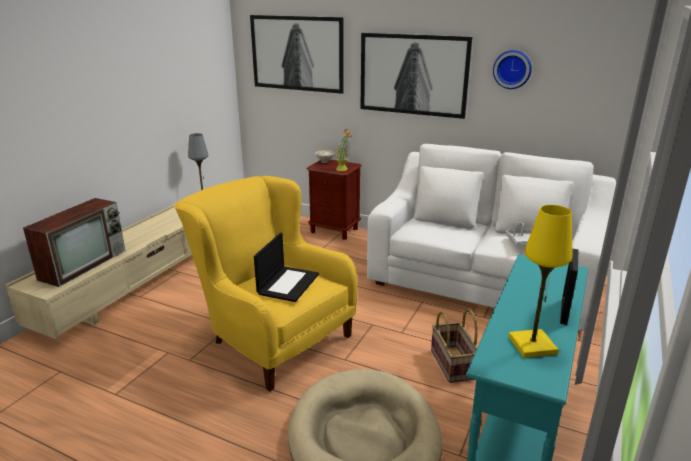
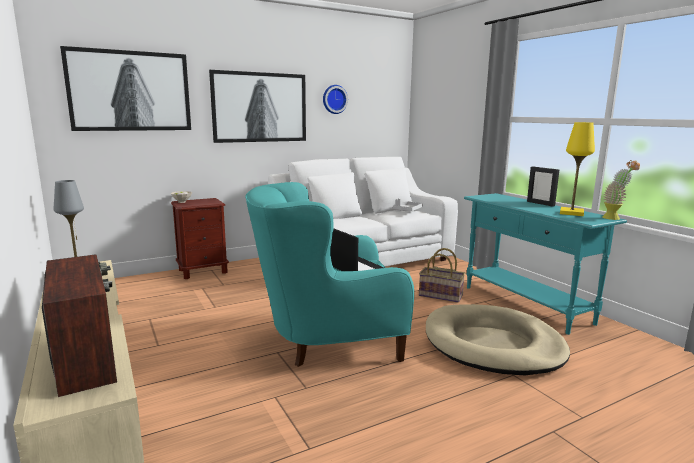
camera: 55 degrees left, 10 degrees down
yellow armchair [175,176,358,391] -> turquoise armchair [245,182,414,367]
potted plant [335,129,352,171] -> potted plant moved to [602,160,640,220]

